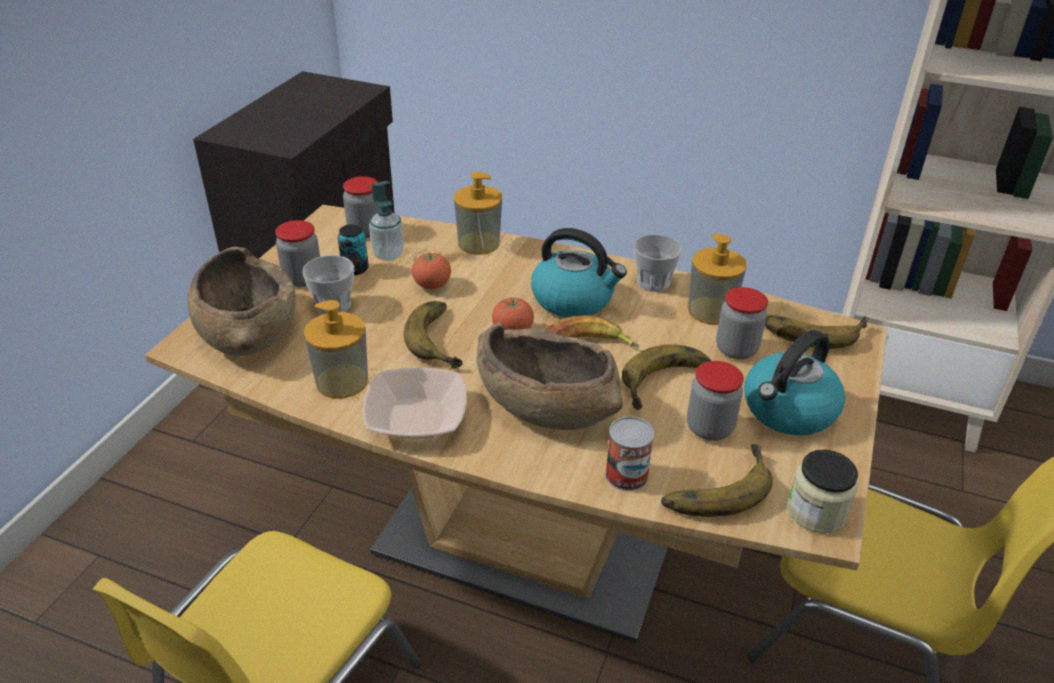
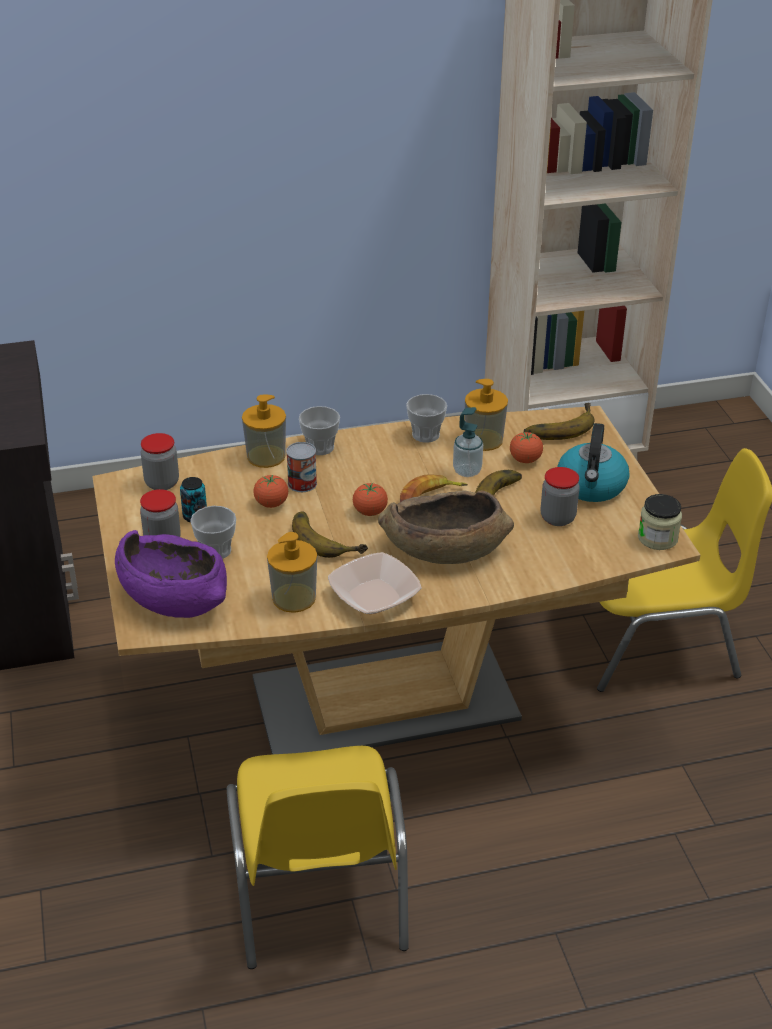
camera: 35 degrees left, 0 degrees up
brown bowl [187,247,296,356] -> purple bowl [115,530,227,618]
soap dispenser [369,181,404,261] -> soap dispenser moved to [453,407,483,477]
kettle [531,228,627,318] -> none
can [605,416,654,491] -> can moved to [286,442,317,492]
banana [661,444,773,517] -> none
jar [716,287,768,360] -> tomato [510,432,543,463]
none -> cup [299,406,340,455]

